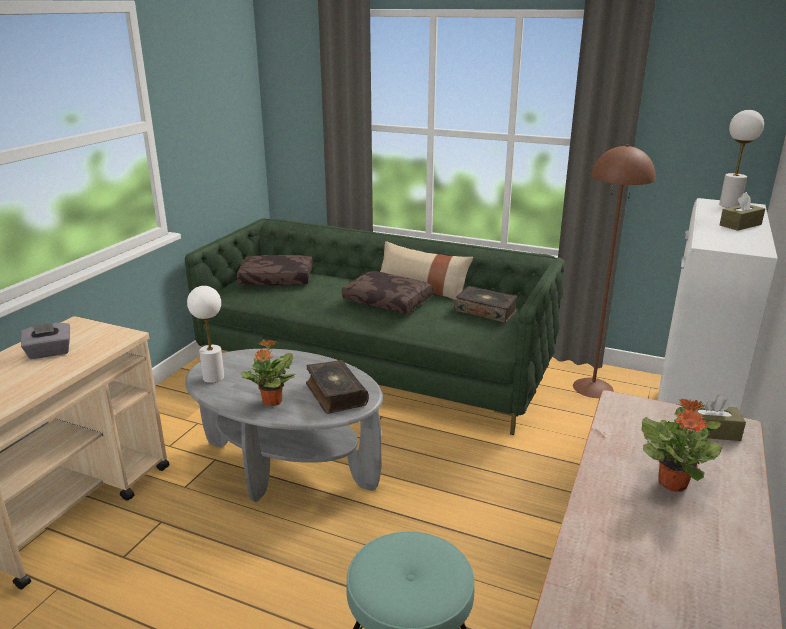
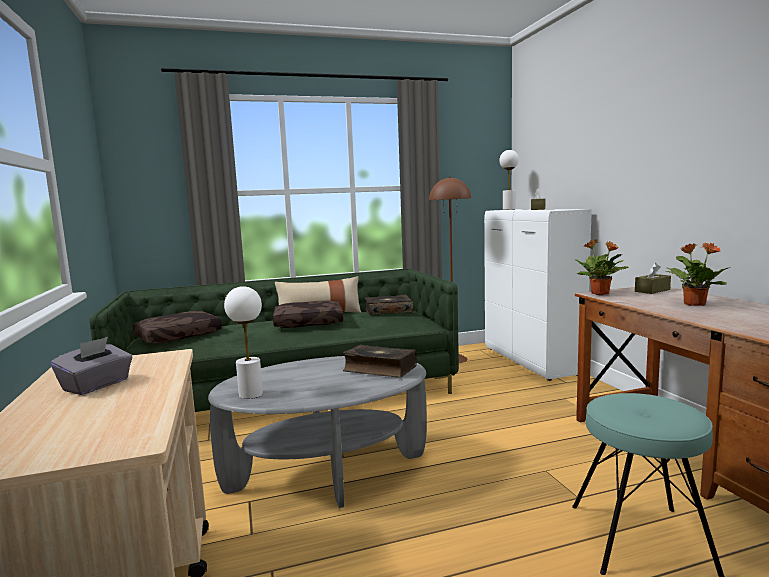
camera: 40 degrees left, 15 degrees down
potted plant [240,339,296,406] -> potted plant moved to [574,239,628,295]

